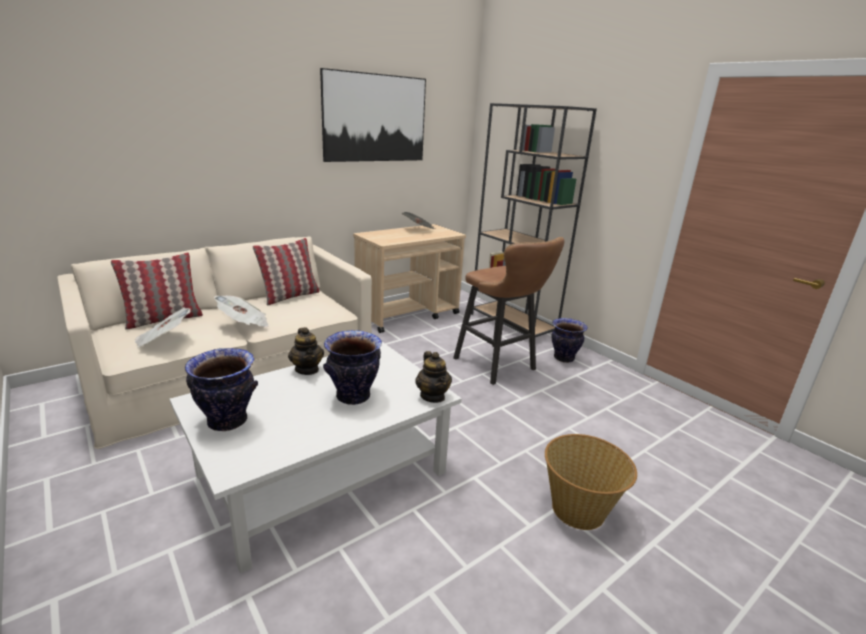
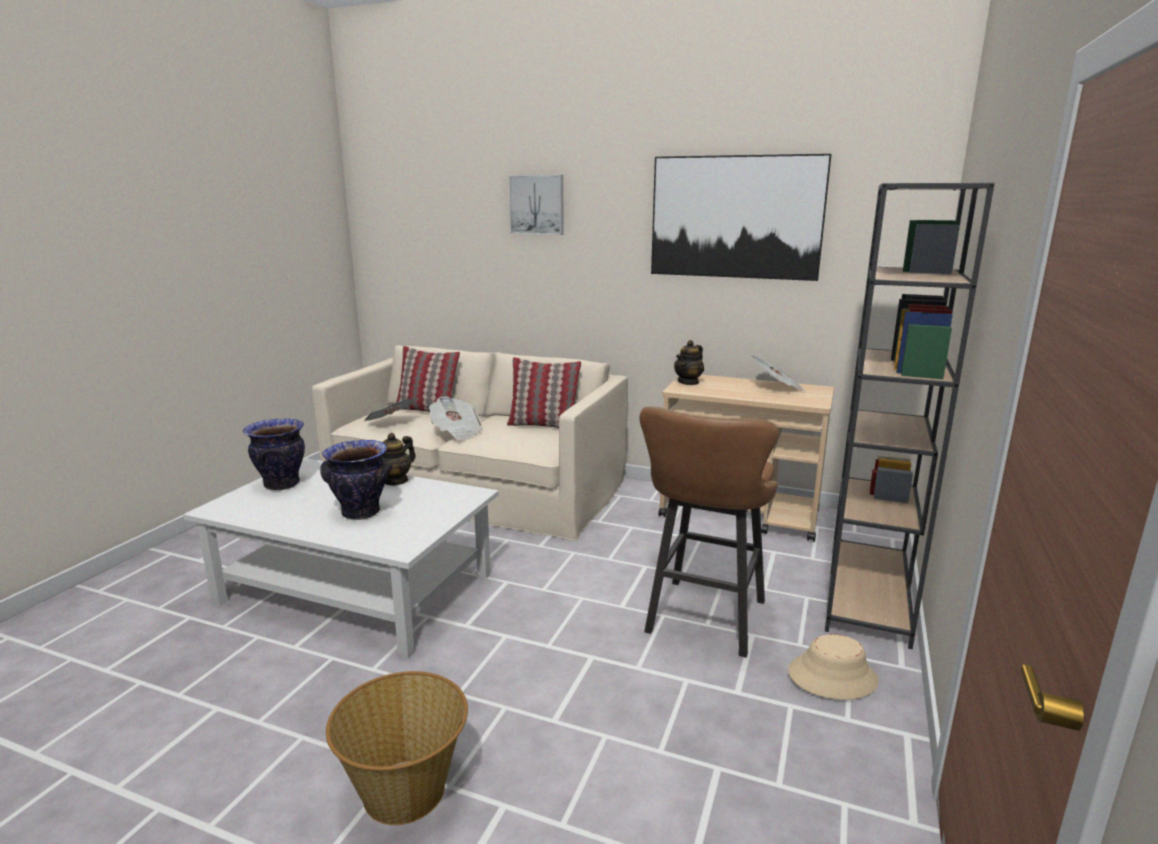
camera: 60 degrees right, 5 degrees down
teapot [415,351,452,403] -> teapot moved to [674,340,704,385]
vase [551,318,588,363] -> beige hat [788,634,879,700]
none -> picture [508,175,564,235]

